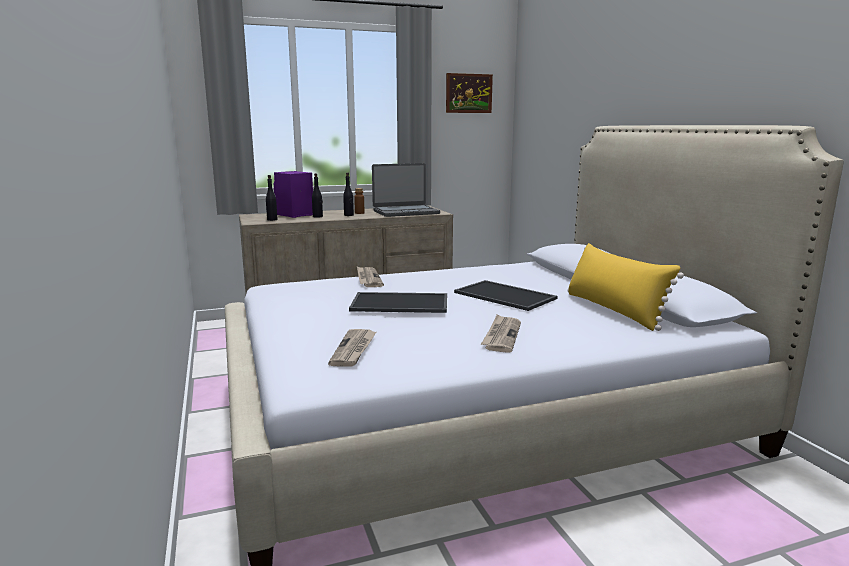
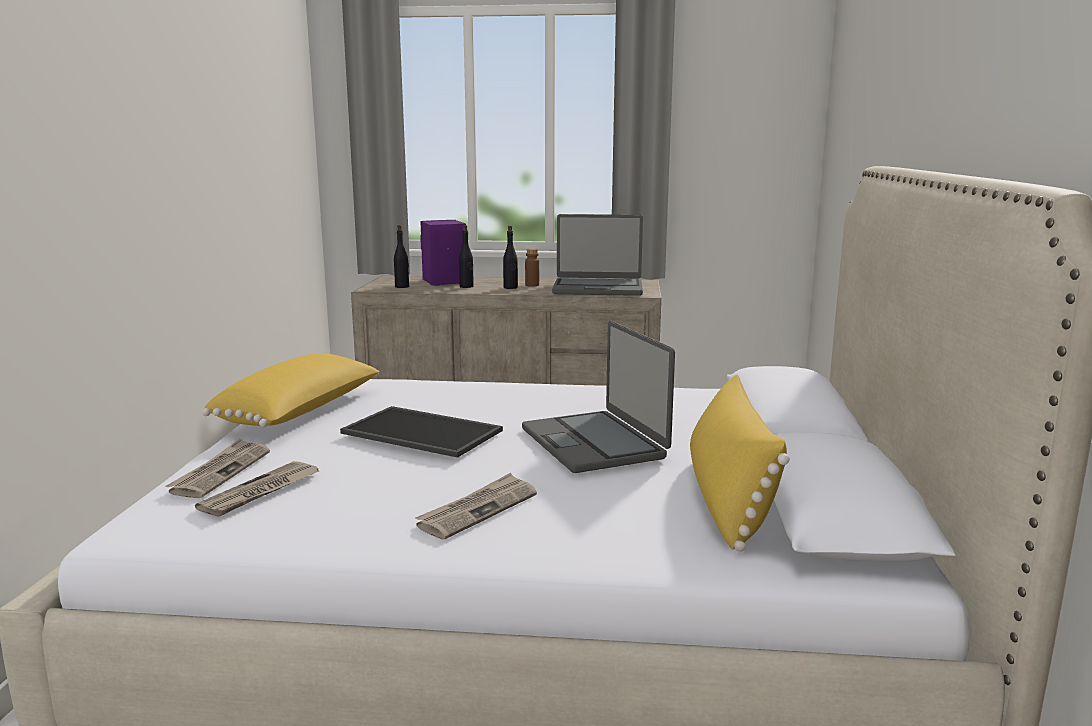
camera: 25 degrees right, 0 degrees up
newspaper [357,267,384,287] -> newspaper moved to [165,439,270,498]
picture [446,73,493,113] -> none
tray [454,280,558,311] -> laptop [522,321,675,473]
none -> yellow pillow [202,353,380,427]

